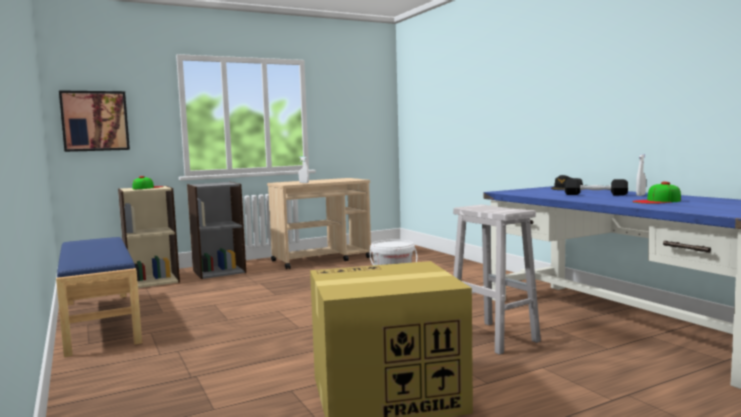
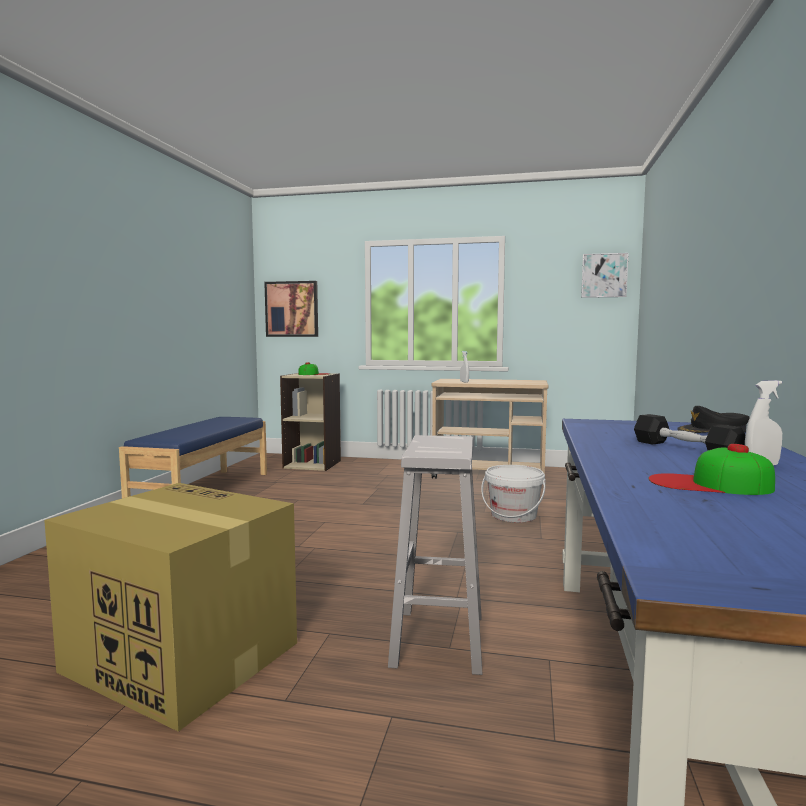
camera: 40 degrees right, 0 degrees up
grey bookcase [187,182,246,279] -> none
none -> picture [581,253,629,298]

